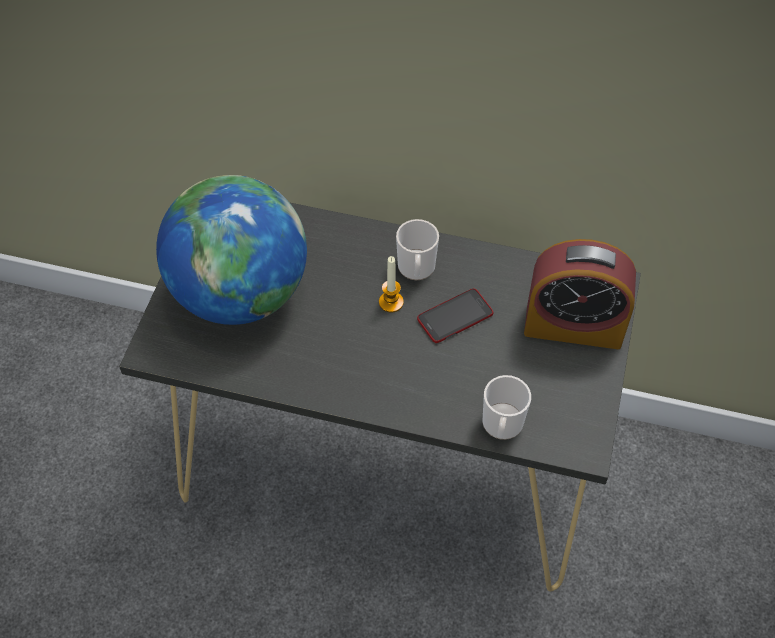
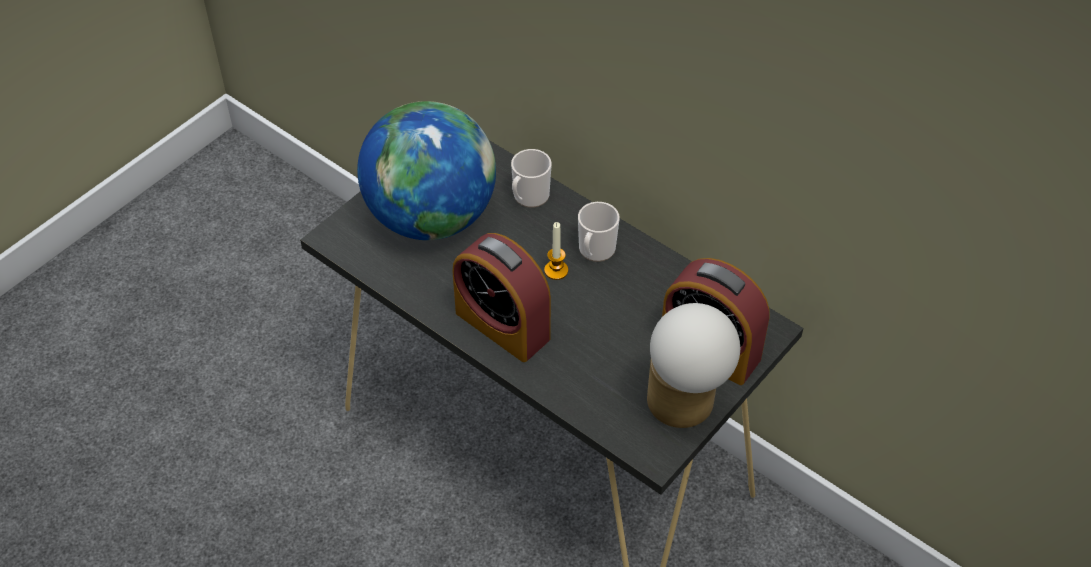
camera: 25 degrees right, 5 degrees down
phone [417,288,493,343] -> none
mug [482,375,531,440] -> mug moved to [511,149,551,208]
none -> alarm clock [452,233,551,362]
none -> table lamp [647,303,740,428]

